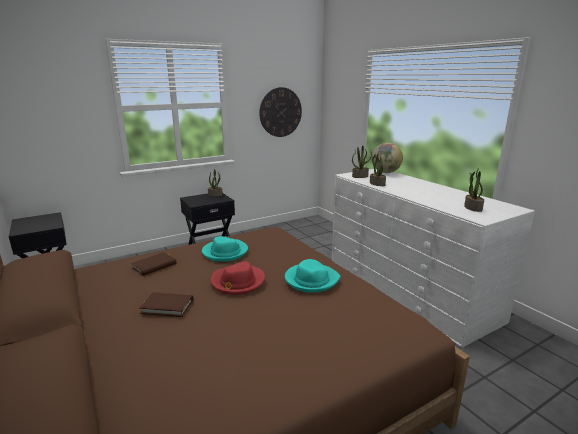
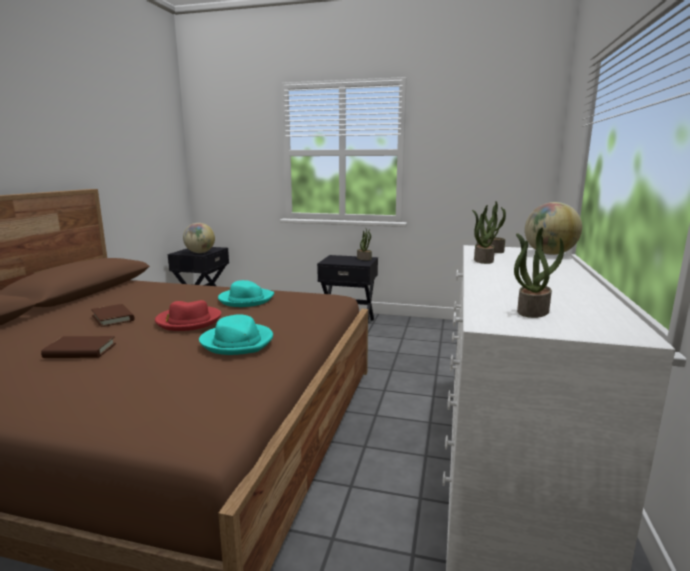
camera: 45 degrees right, 5 degrees down
brown book [131,252,177,276] -> brown book moved to [41,336,116,358]
wall clock [259,87,302,137] -> none
none -> globe [183,223,215,253]

